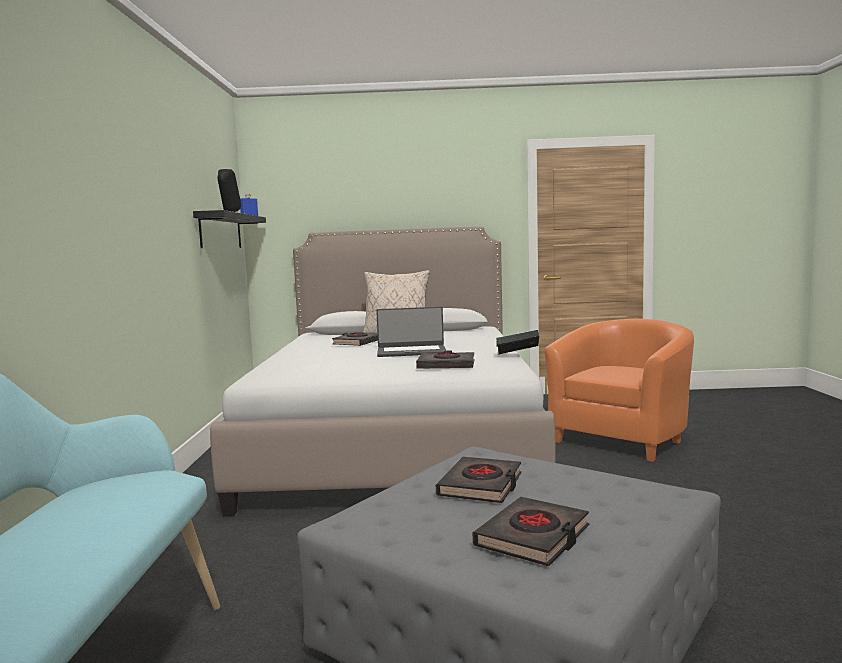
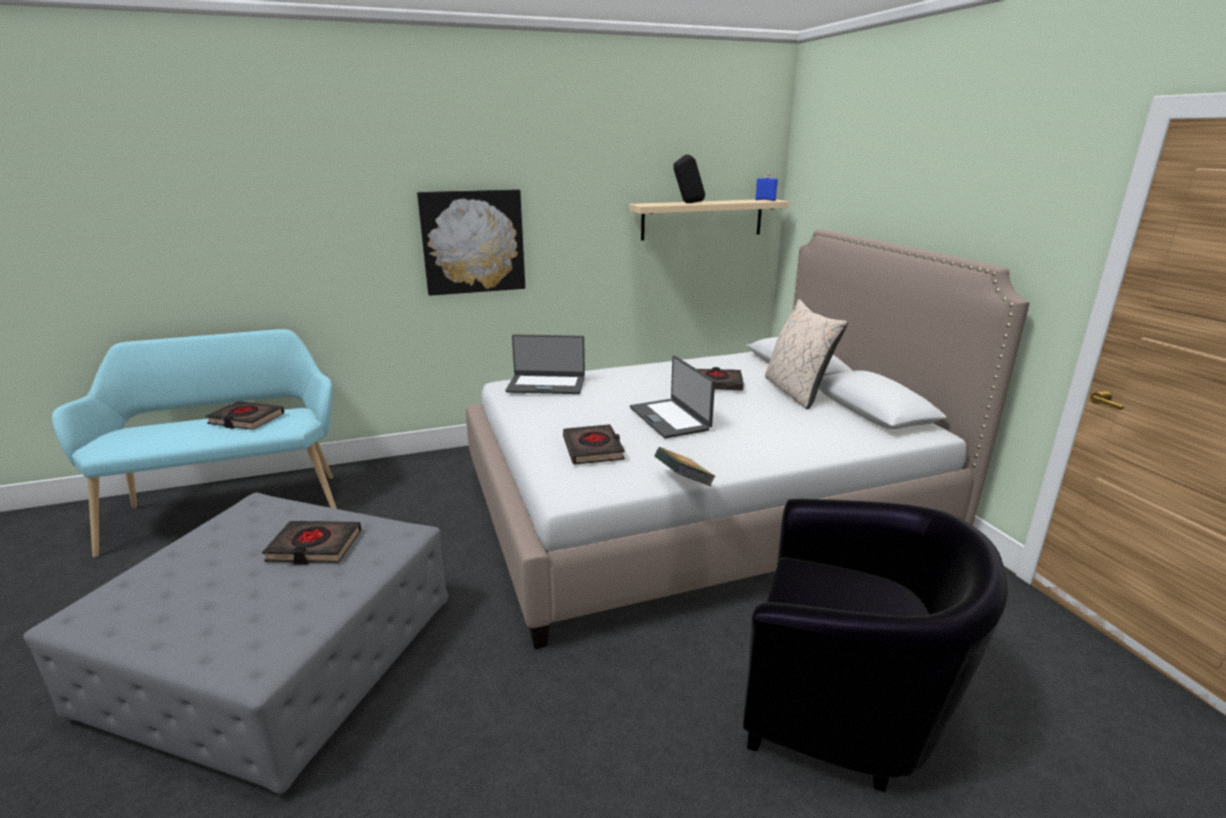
camera: 70 degrees right, 15 degrees up
black shelf [193,210,266,248] -> beige shelf [629,200,789,241]
black book [473,497,589,566] -> black book moved to [205,401,284,430]
orange armchair [544,319,694,462] -> black armchair [743,499,1008,792]
none -> picture [417,189,525,296]
none -> laptop [506,334,585,394]

